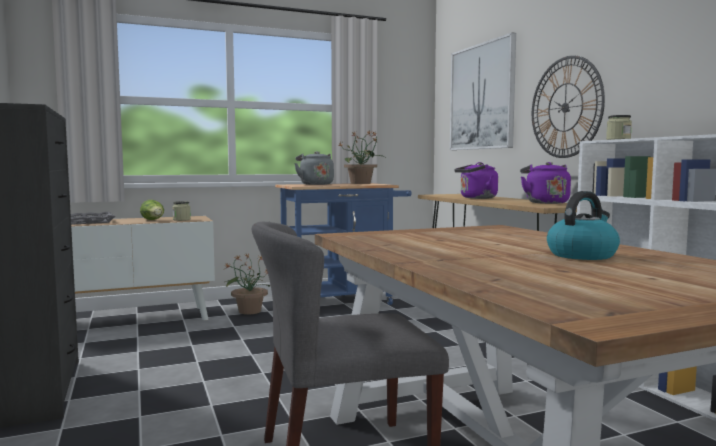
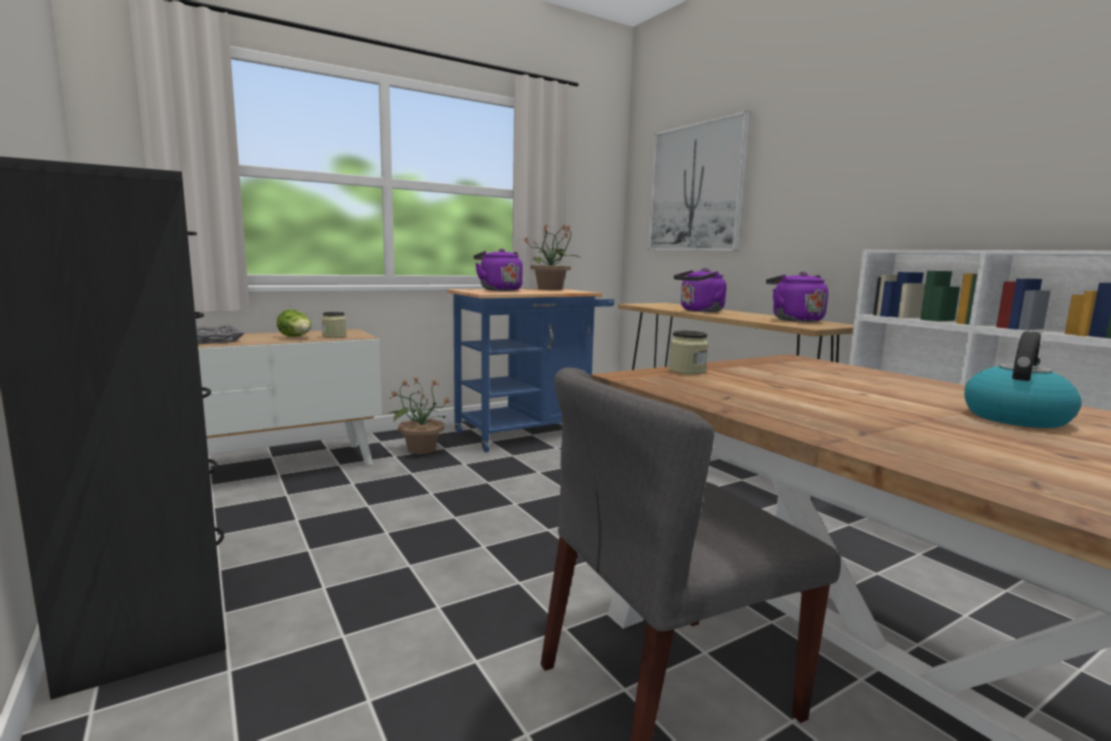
camera: 10 degrees left, 5 degrees up
grey kettle [294,151,334,185] -> purple kettle [474,249,523,291]
wall clock [532,55,605,158] -> none
jar [606,115,632,140] -> jar moved to [669,331,708,374]

